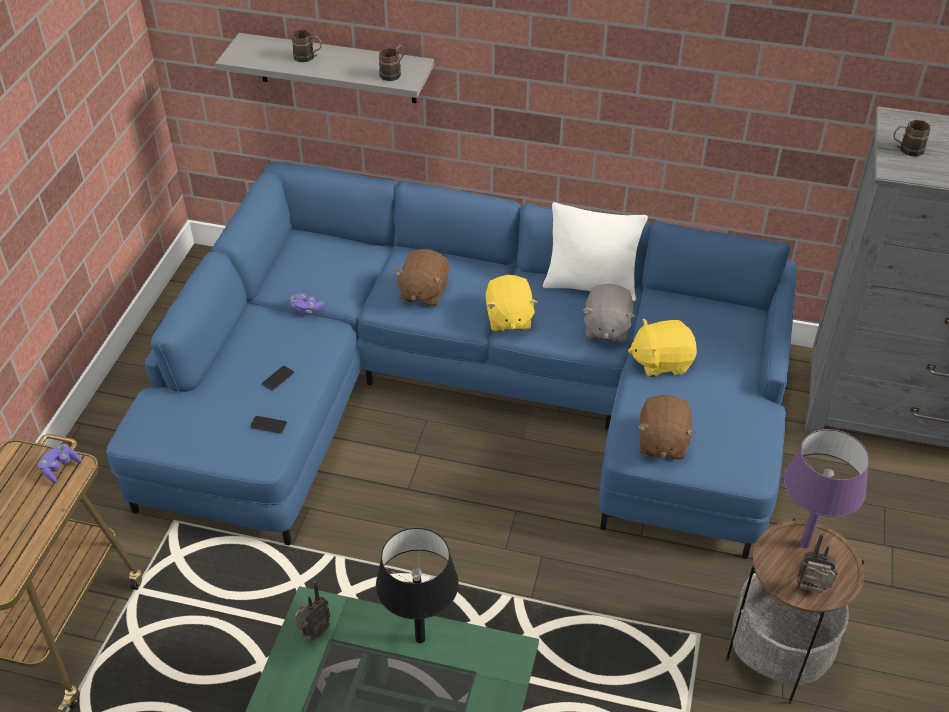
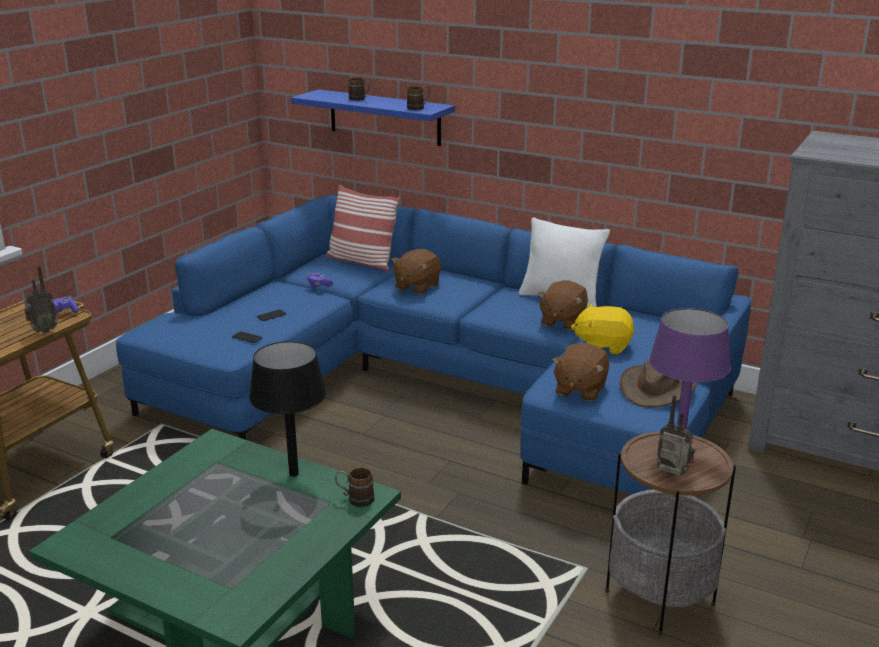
camera: 15 degrees right, 20 degrees down
grey shelf [215,33,434,103] -> blue shelf [291,89,455,146]
radio [295,581,331,641] -> radio moved to [24,266,58,333]
yellow plush toy [486,275,538,332] -> none
grey plush toy [582,284,635,343] -> brown plush toy [538,281,588,330]
brown mug [893,120,930,157] -> brown mug moved to [335,467,374,507]
none -> pillow [326,185,400,271]
none -> brown hat [620,359,697,408]

